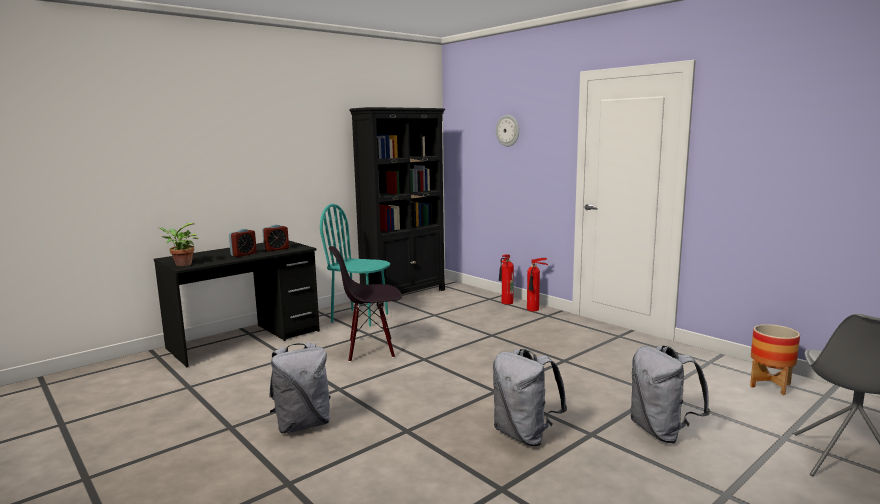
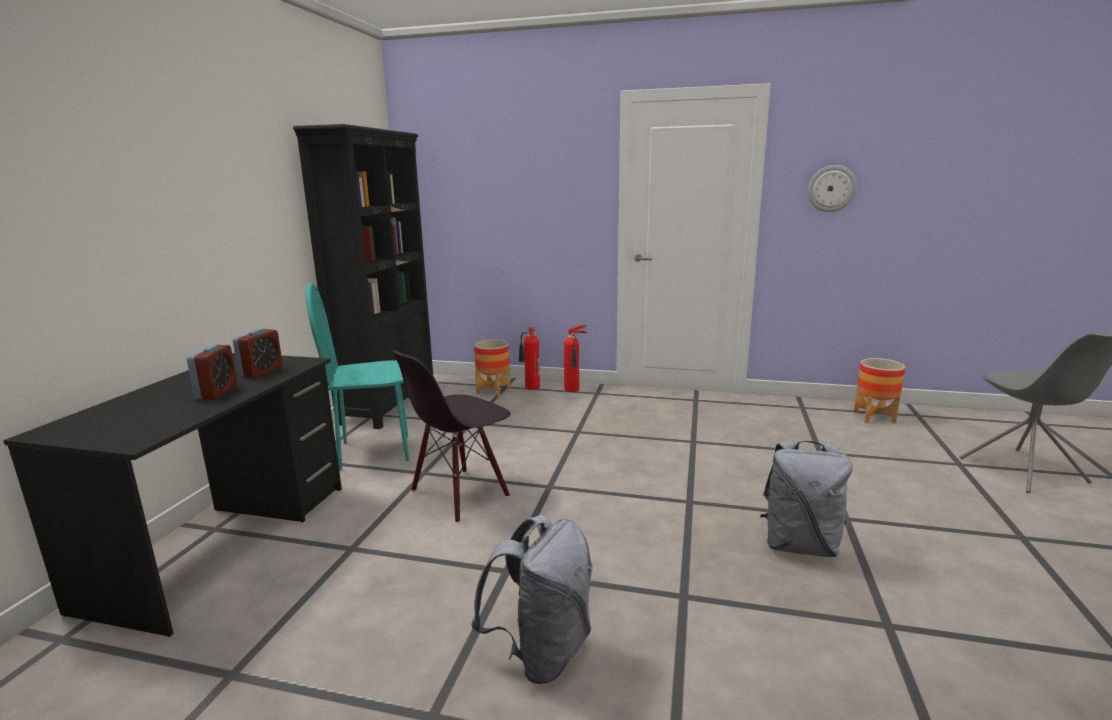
camera: 35 degrees left, 5 degrees up
potted plant [160,223,199,266] -> none
wall clock [496,115,519,147] -> wall clock moved to [808,165,857,212]
grey backpack [631,345,710,443] -> none
none -> planter [474,340,510,397]

